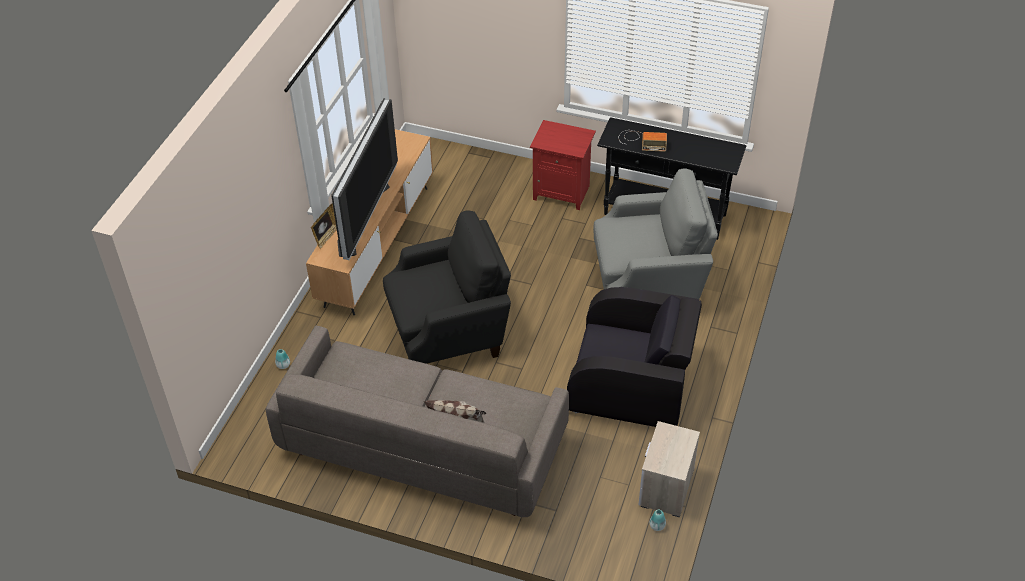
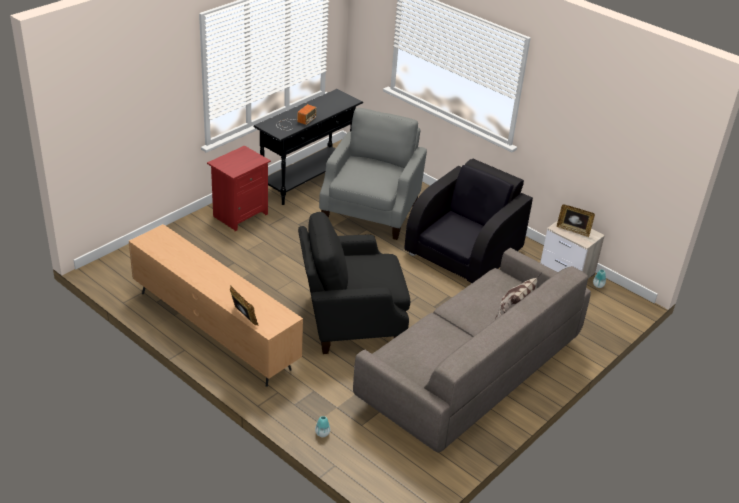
camera: 70 degrees left, 10 degrees down
television [331,98,398,260] -> none
black armchair [383,210,511,364] -> black armchair turned 105 degrees counterclockwise [298,212,410,354]
none -> picture frame [557,204,595,237]

